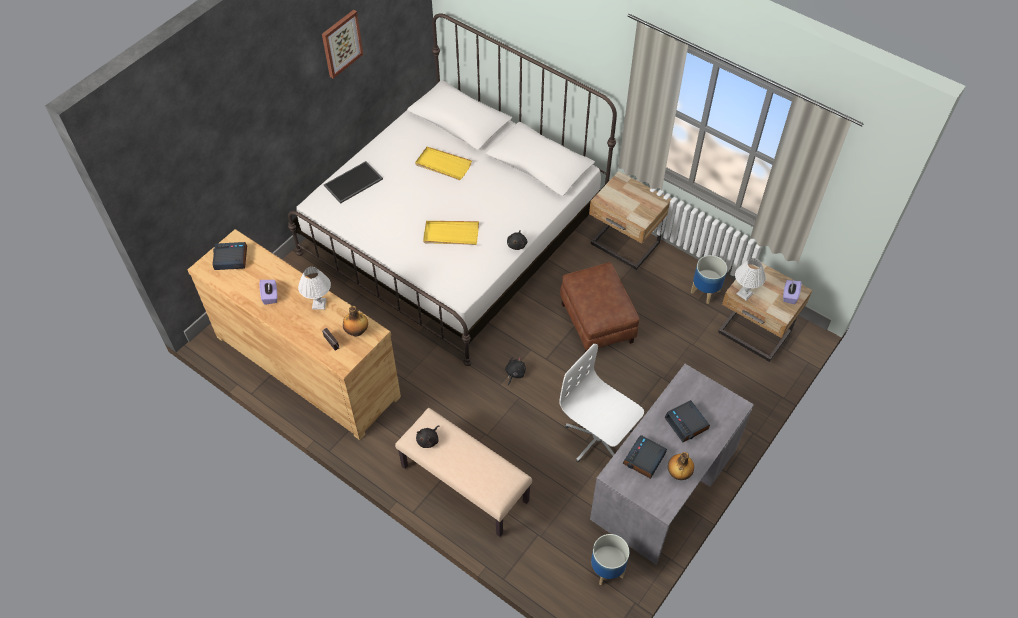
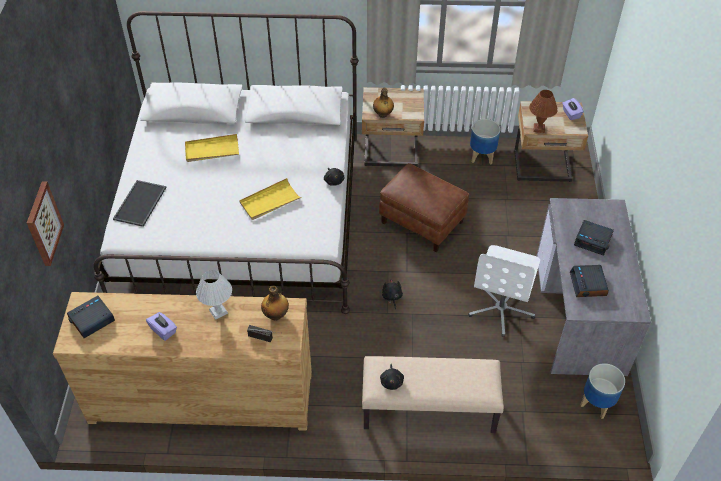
camera: 35 degrees left, 5 degrees down
picture [322,10,363,79] -> picture moved to [27,181,64,266]
white office chair [559,344,644,462] -> white office chair turned 75 degrees counterclockwise [468,245,540,337]
bottle [668,452,694,480] -> bottle moved to [373,87,394,118]
white table lamp [735,258,766,300] -> brown table lamp [529,90,558,133]

